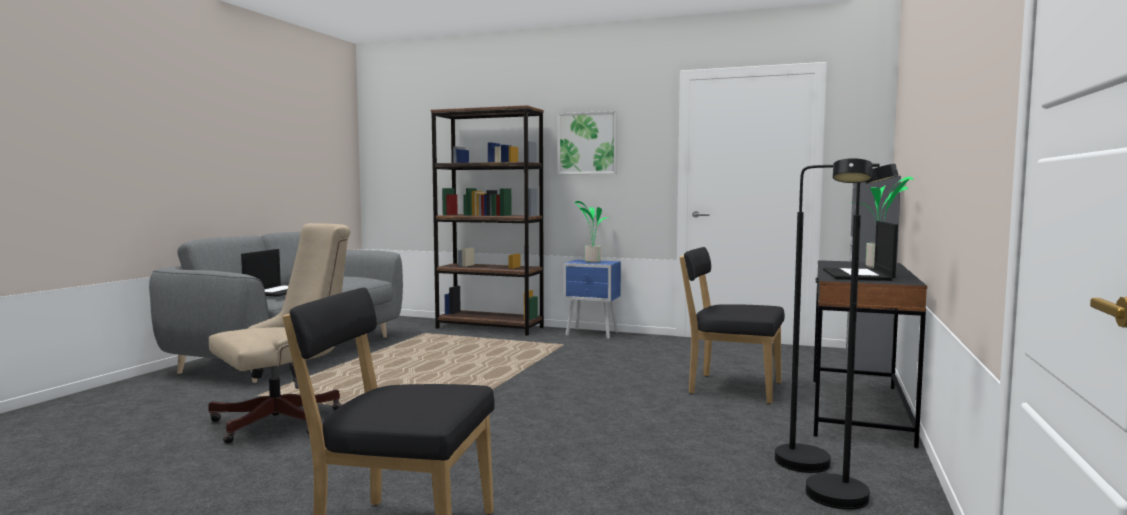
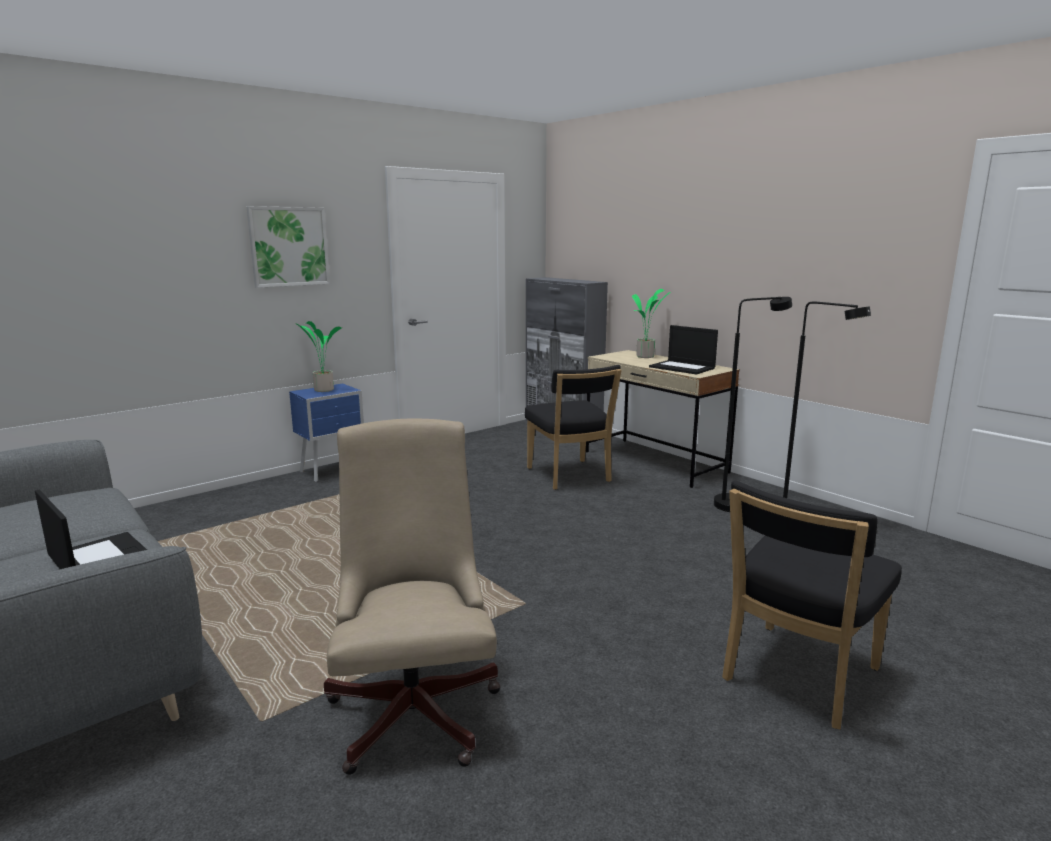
camera: 60 degrees left, 10 degrees up
brown bookcase [431,105,544,336] -> none
black chair [679,247,785,404] -> black chair turned 75 degrees counterclockwise [525,365,621,490]
black desk [813,260,927,448] -> beige desk [586,350,740,488]

